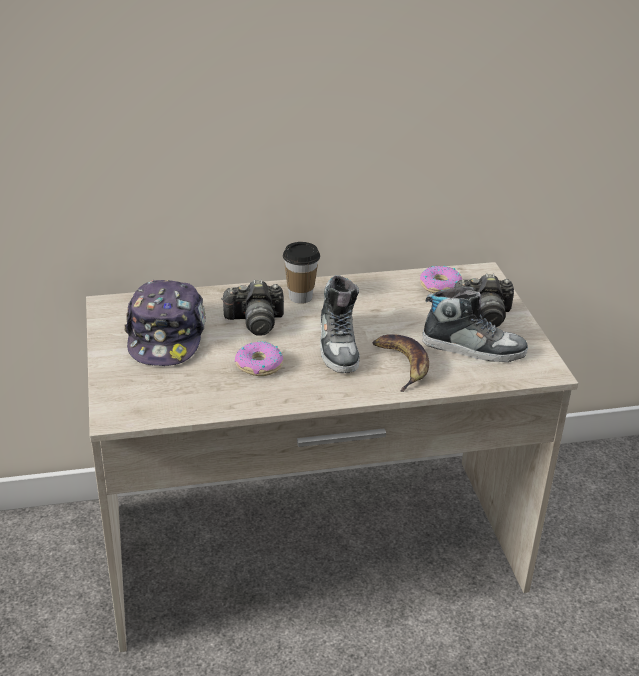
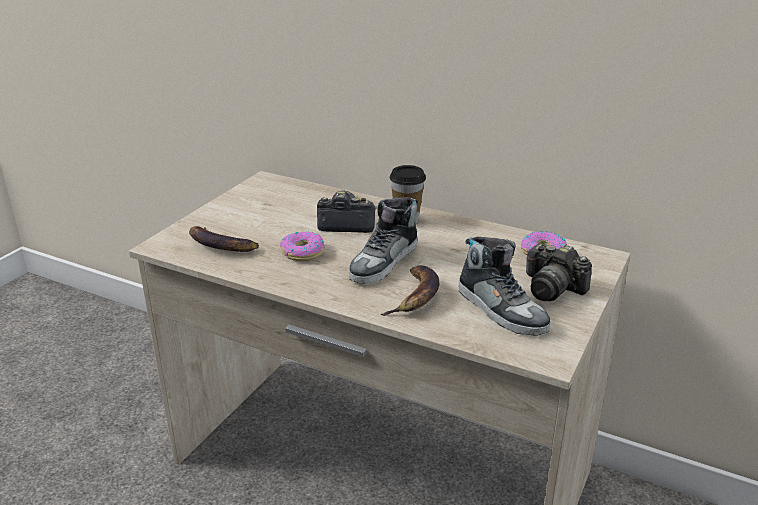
camera: 40 degrees right, 5 degrees down
cap [124,280,206,366] -> none
camera [221,280,284,336] -> camera turned 150 degrees clockwise [317,191,377,233]
none -> banana [189,226,259,252]

